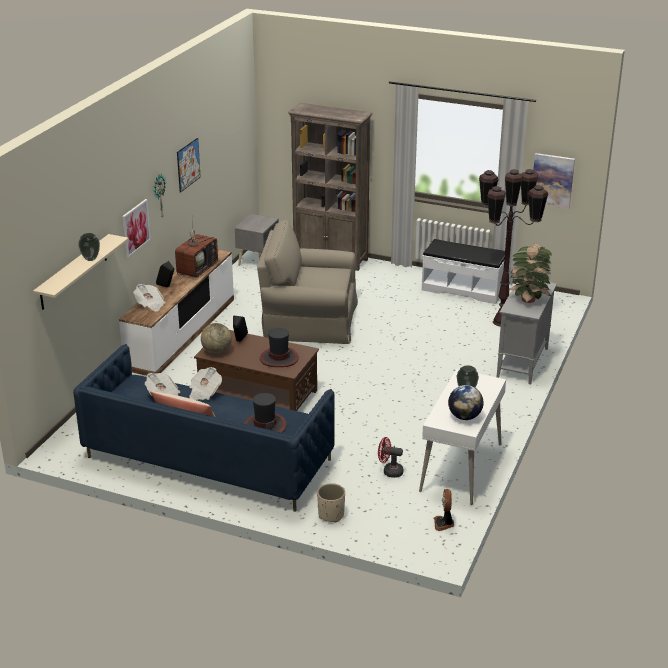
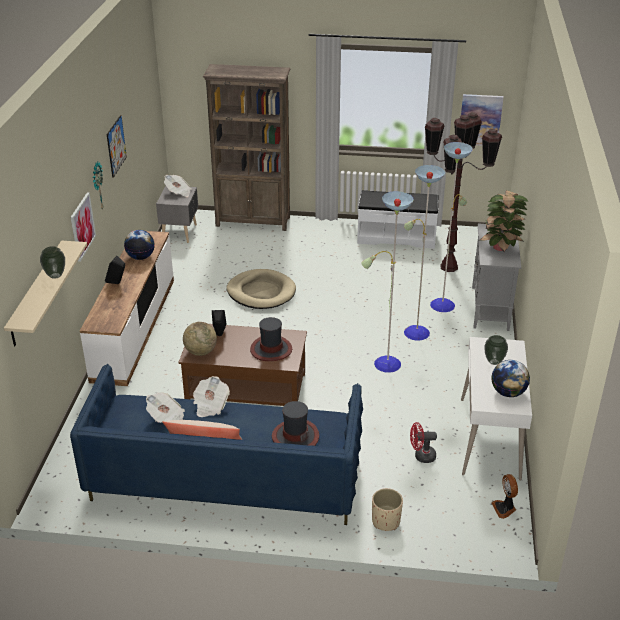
camera: 15 degrees left, 5 degrees up
newspaper [133,284,166,312] -> newspaper moved to [164,175,192,197]
television [175,216,218,278] -> globe [124,230,155,260]
beige armchair [257,220,358,344] -> beige dog bed [226,269,296,309]
none -> floor lamp [361,142,473,373]

